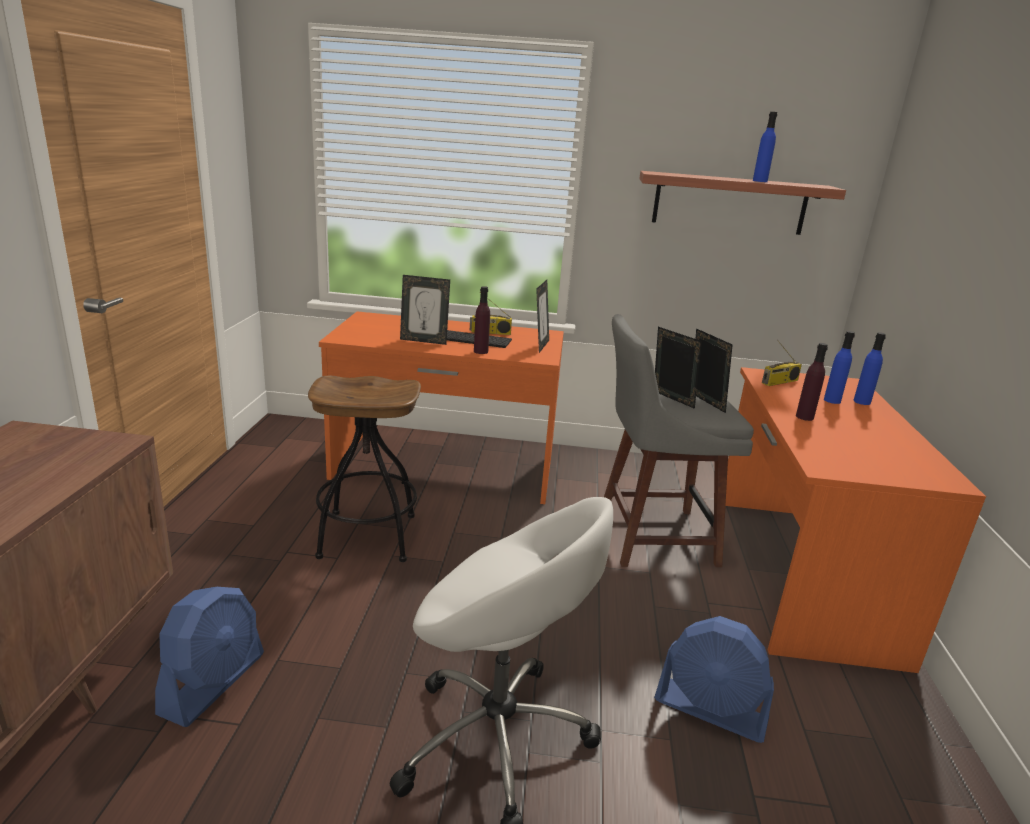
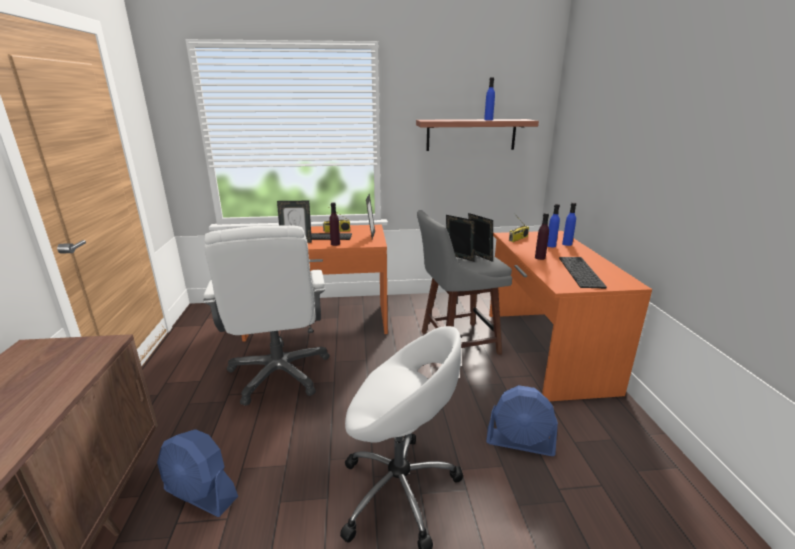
camera: 10 degrees left, 0 degrees up
blue fan [155,587,264,727] -> blue fan turned 105 degrees clockwise [157,429,238,517]
brown stool [308,376,421,562] -> white office chair [203,226,330,406]
none -> keyboard [559,257,607,289]

